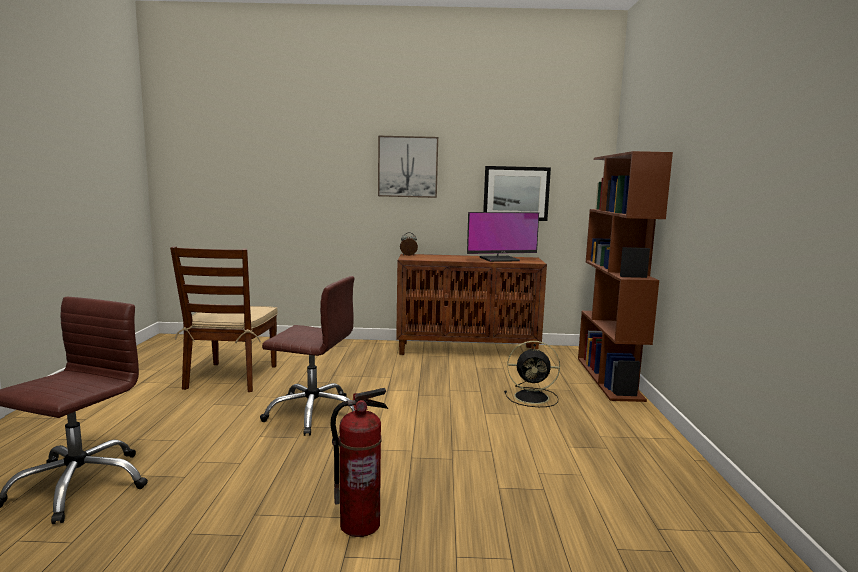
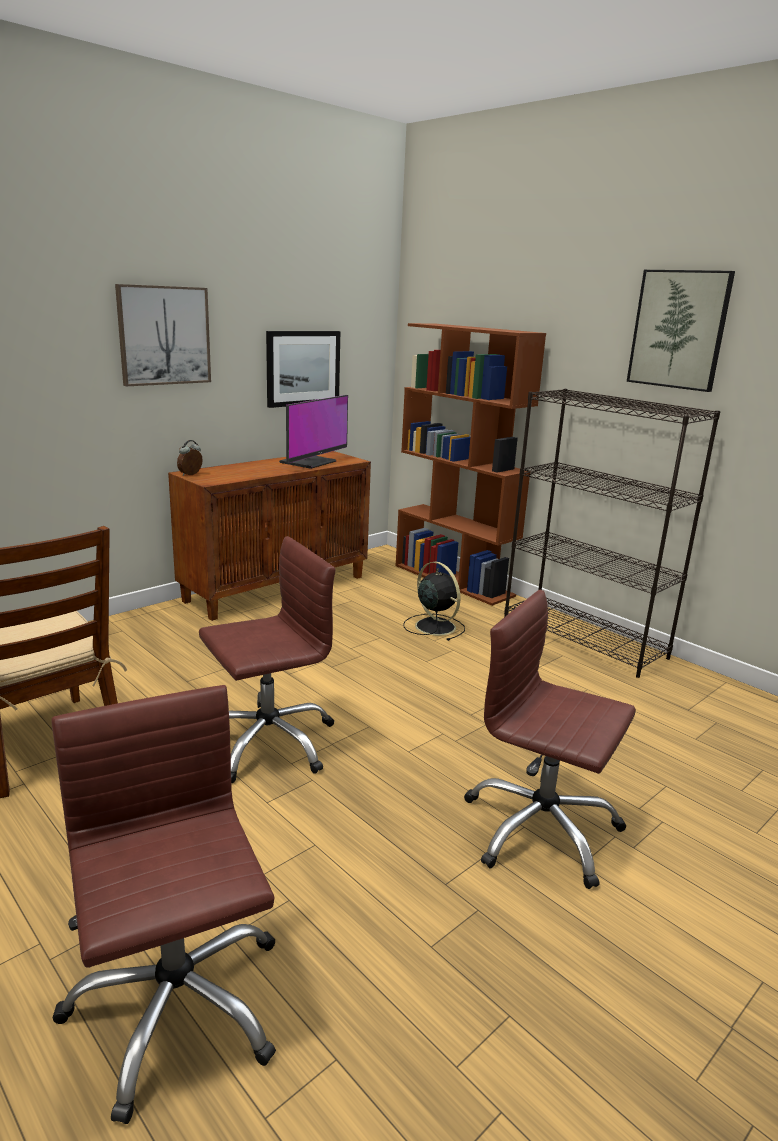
camera: 45 degrees left, 10 degrees up
fire extinguisher [330,388,388,537] -> brown office chair [464,589,636,889]
black fan [504,341,560,407] -> black fan turned 90 degrees counterclockwise [403,562,465,641]
none -> black bookcase [504,389,721,678]
none -> picture [627,270,735,392]

